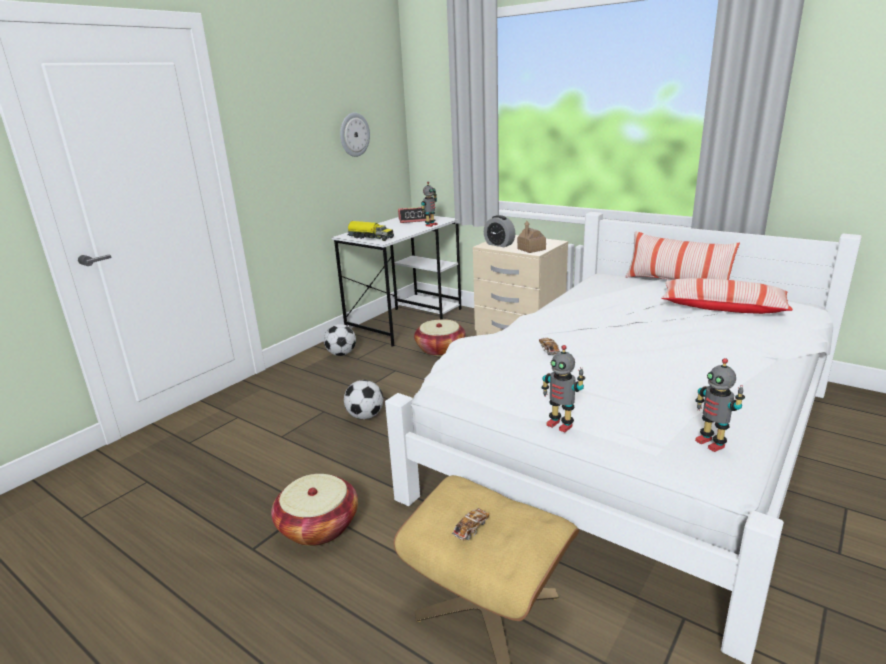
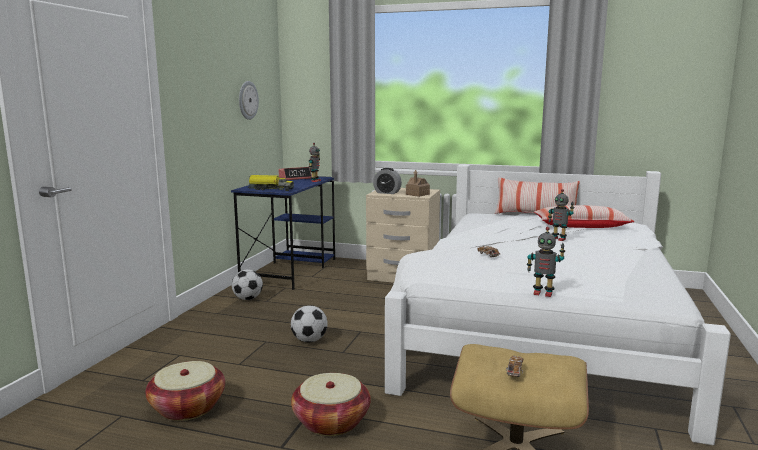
camera: 20 degrees left, 10 degrees down
white desk [331,216,461,347] -> blue desk [231,176,335,290]
basket [414,319,466,356] -> basket moved to [146,361,225,421]
toy robot [695,358,745,452] -> toy robot moved to [548,189,575,241]

